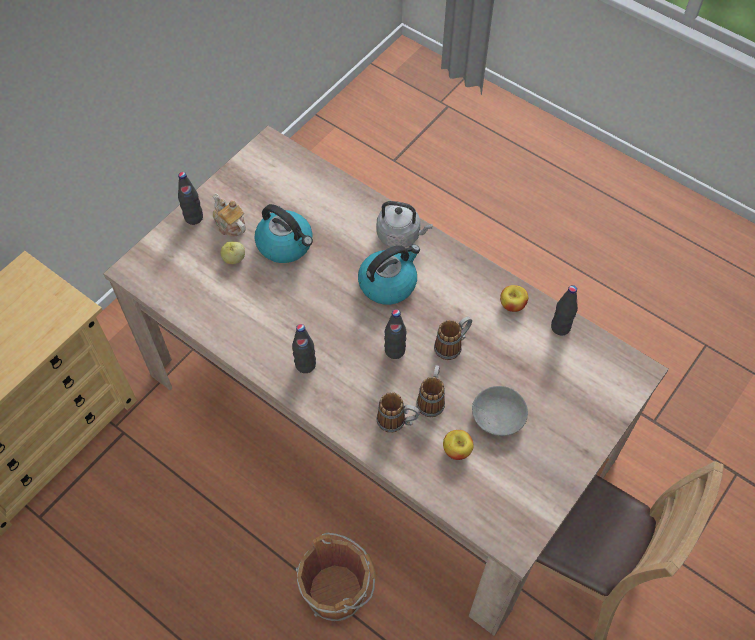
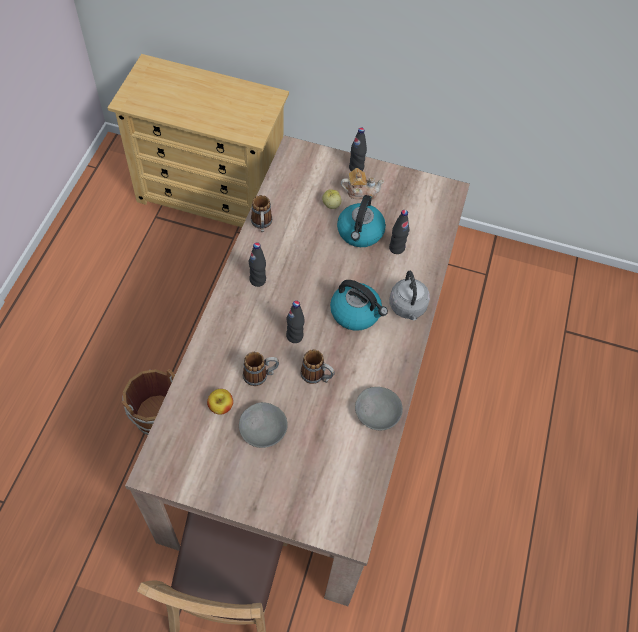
camera: 65 degrees right, 0 degrees up
teapot [213,194,246,237] -> teapot turned 60 degrees clockwise [341,168,384,199]
mug [376,392,420,433] -> mug moved to [251,195,272,232]
apple [500,285,528,312] -> grey bowl [355,387,403,430]
black bottle [551,285,578,336] -> black bottle moved to [389,210,409,254]

